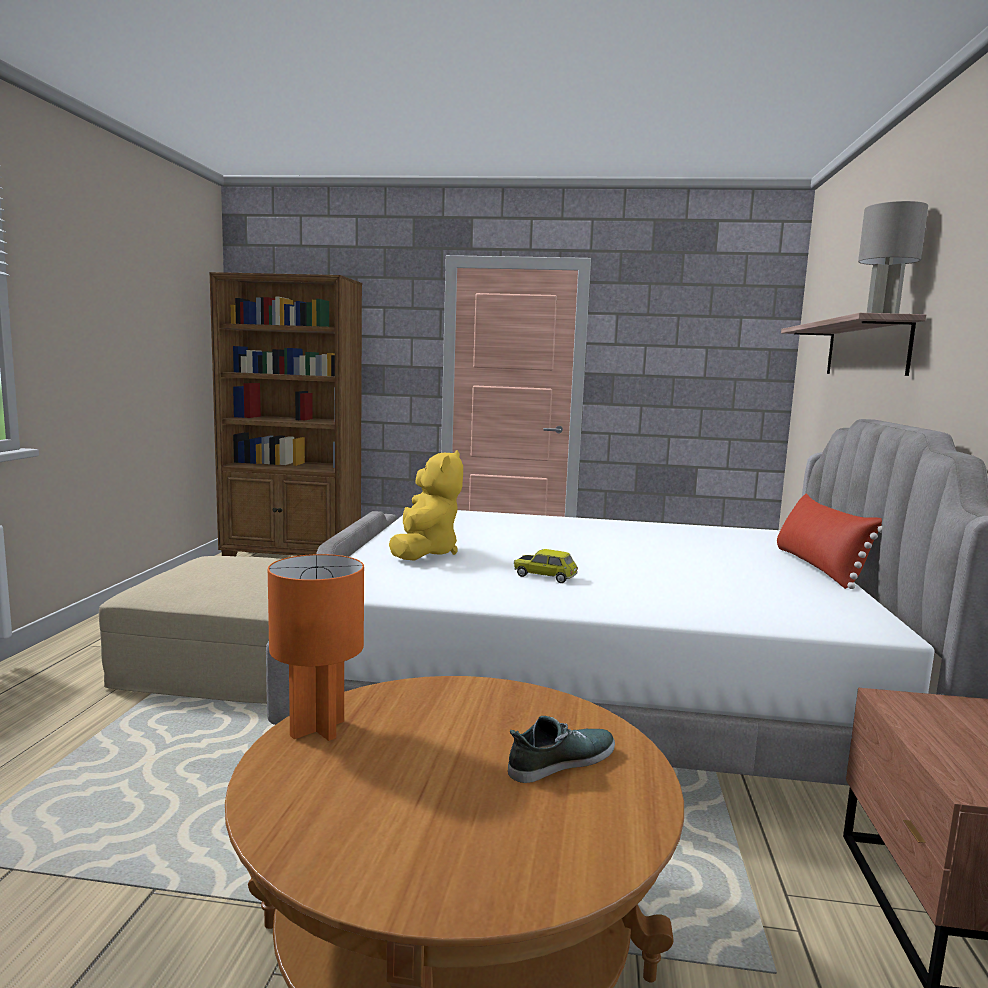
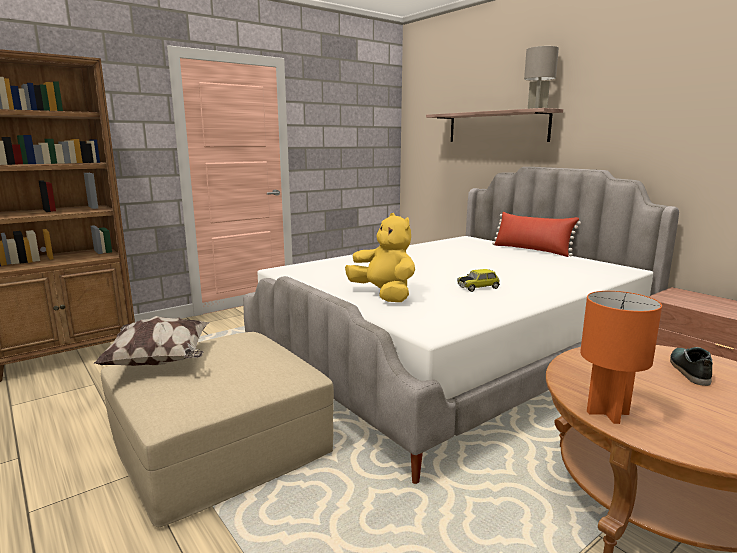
camera: 45 degrees left, 5 degrees up
none -> pillow [93,316,210,366]

